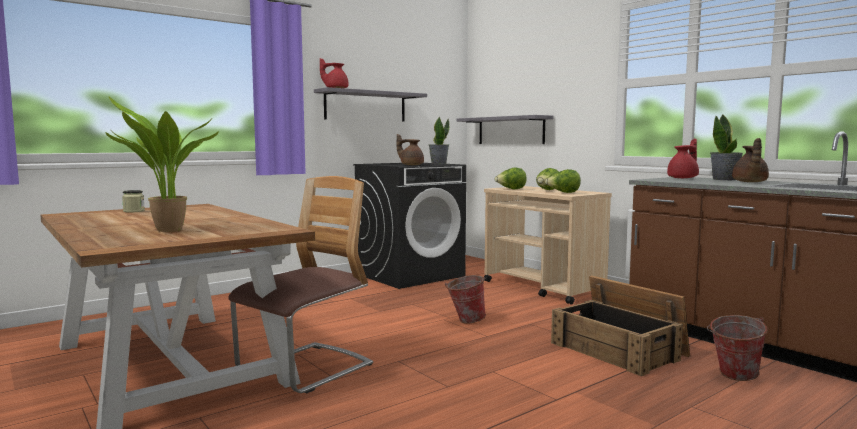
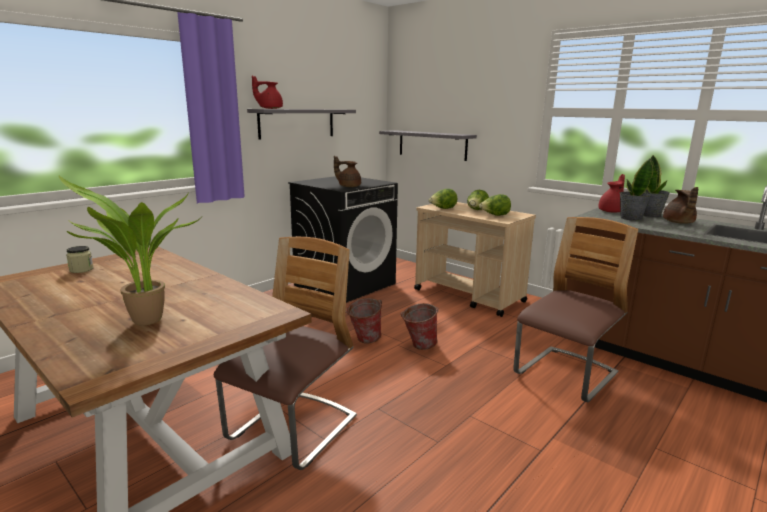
camera: 10 degrees left, 10 degrees up
potted plant [429,117,449,164] -> potted plant moved to [620,159,653,221]
crate [551,276,690,376] -> chair [513,217,638,402]
bucket [707,315,768,381] -> bucket moved to [346,298,382,344]

